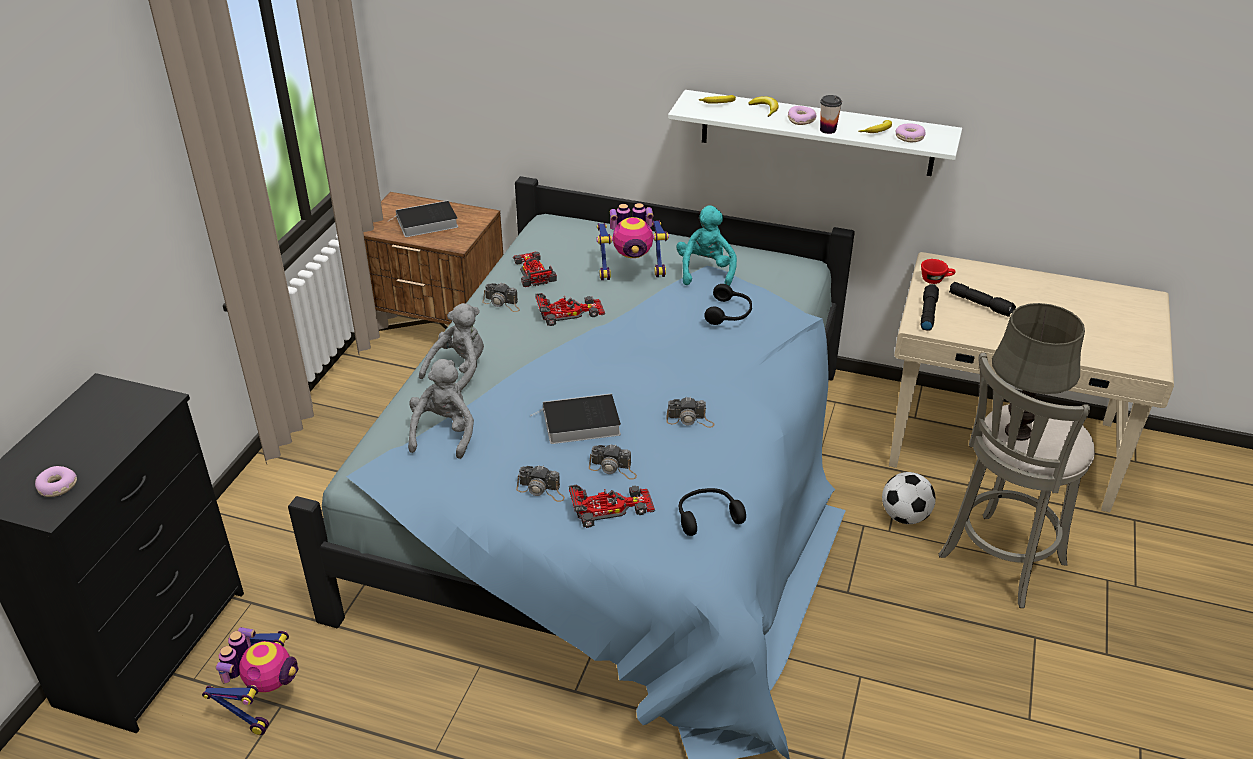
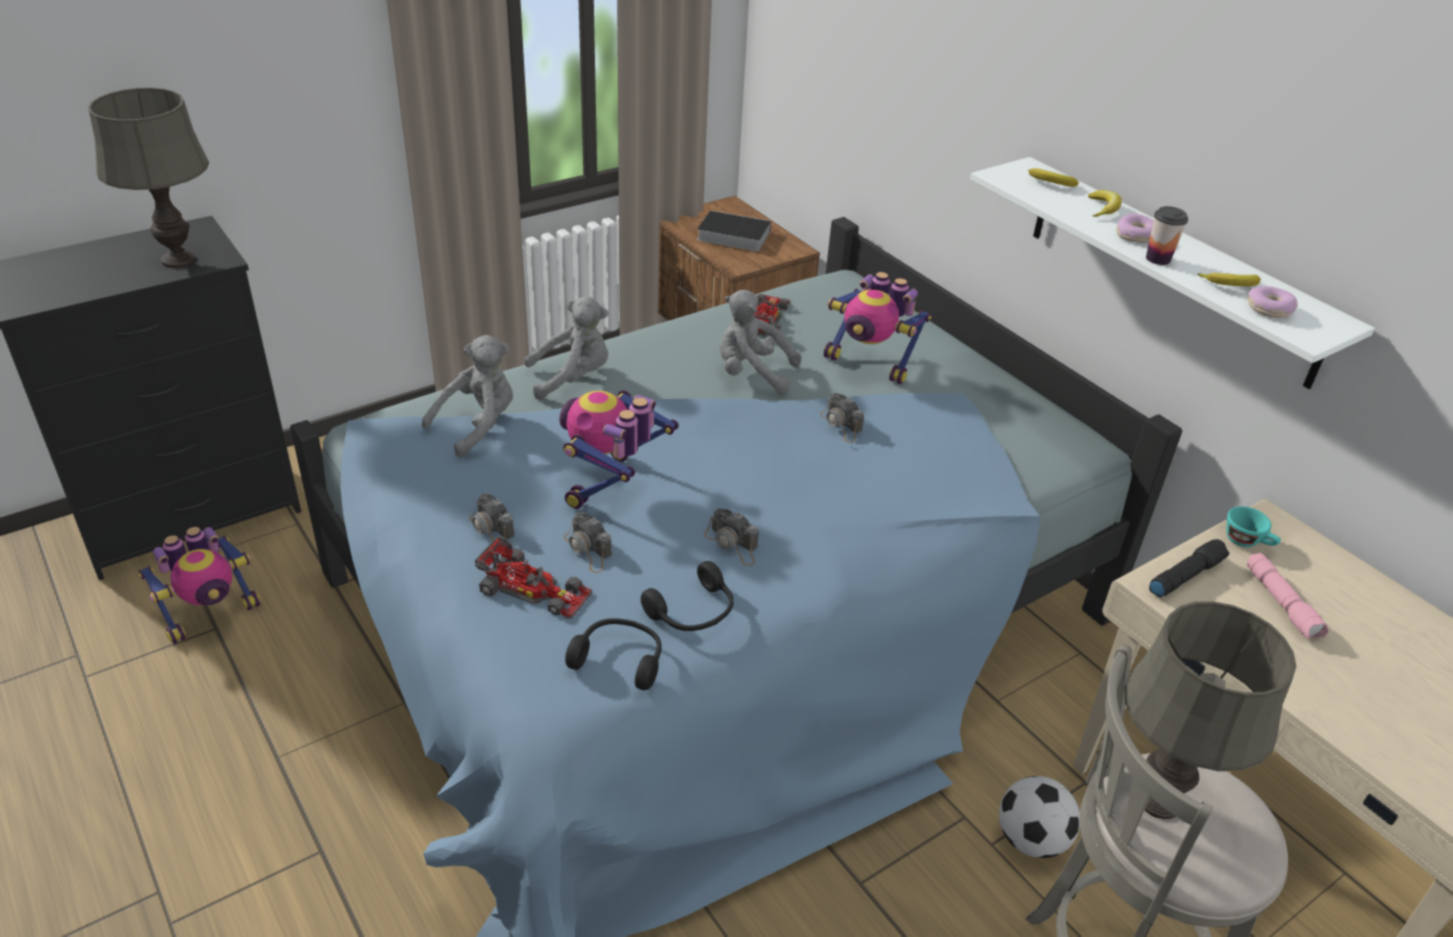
camera: 35 degrees right, 0 degrees up
donut [35,466,77,497] -> none
camera [482,283,520,312] -> camera moved to [820,393,864,443]
book [531,393,621,444] -> toy robot [559,390,679,509]
toy car [535,293,605,326] -> grey plush toy [720,290,802,394]
turquoise plush toy [676,206,737,286] -> none
black headphones [704,284,752,325] -> black headphones moved to [641,561,734,631]
red cup [921,259,956,284] -> turquoise cup [1226,506,1281,547]
black flashlight [949,282,1016,317] -> pink flashlight [1247,553,1329,640]
none -> grey table lamp [88,88,209,268]

